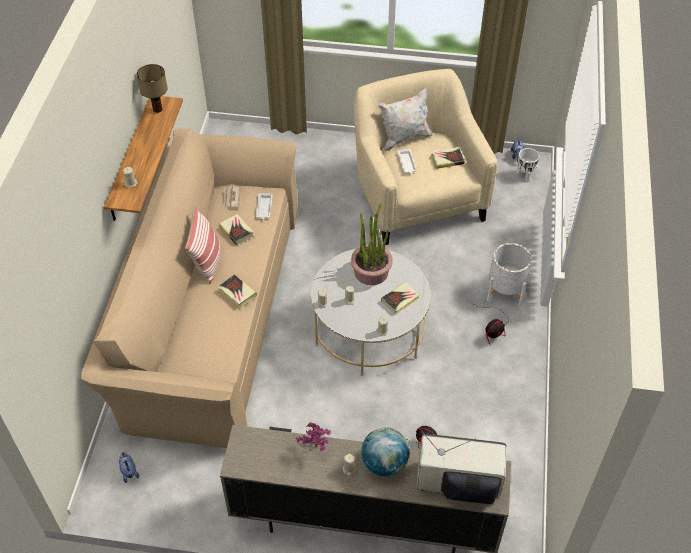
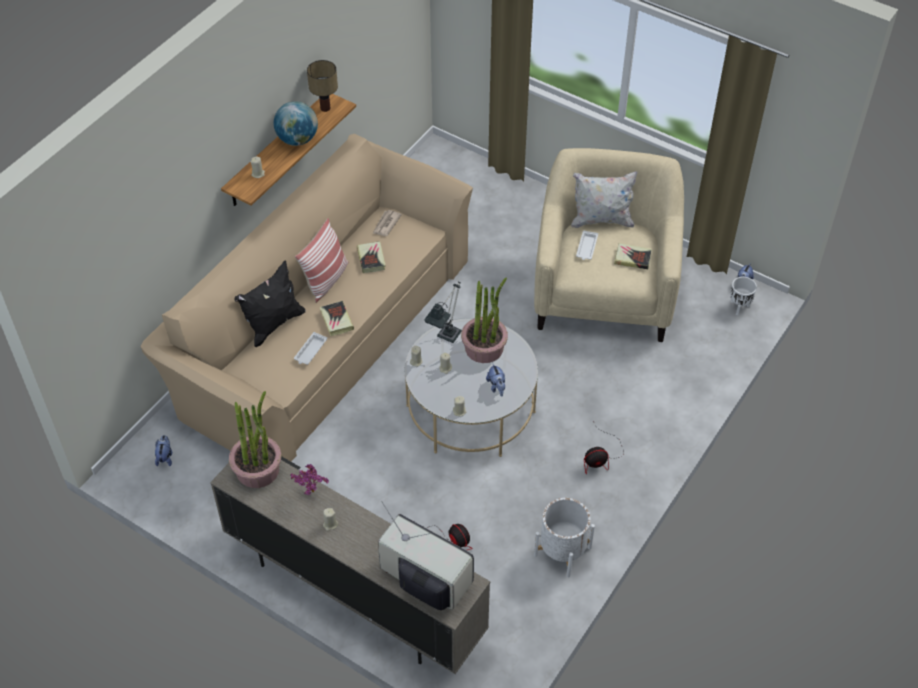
camera: 25 degrees right, 0 degrees up
white tray [256,193,273,219] -> white tray moved to [294,332,327,365]
globe [361,427,410,476] -> globe moved to [274,101,318,146]
book [381,282,420,314] -> plush toy [486,364,505,397]
white planter [487,243,532,306] -> white planter moved to [534,498,595,577]
none -> potted plant [229,391,281,488]
none -> black pillow [234,260,306,347]
none -> table lamp [424,282,462,343]

